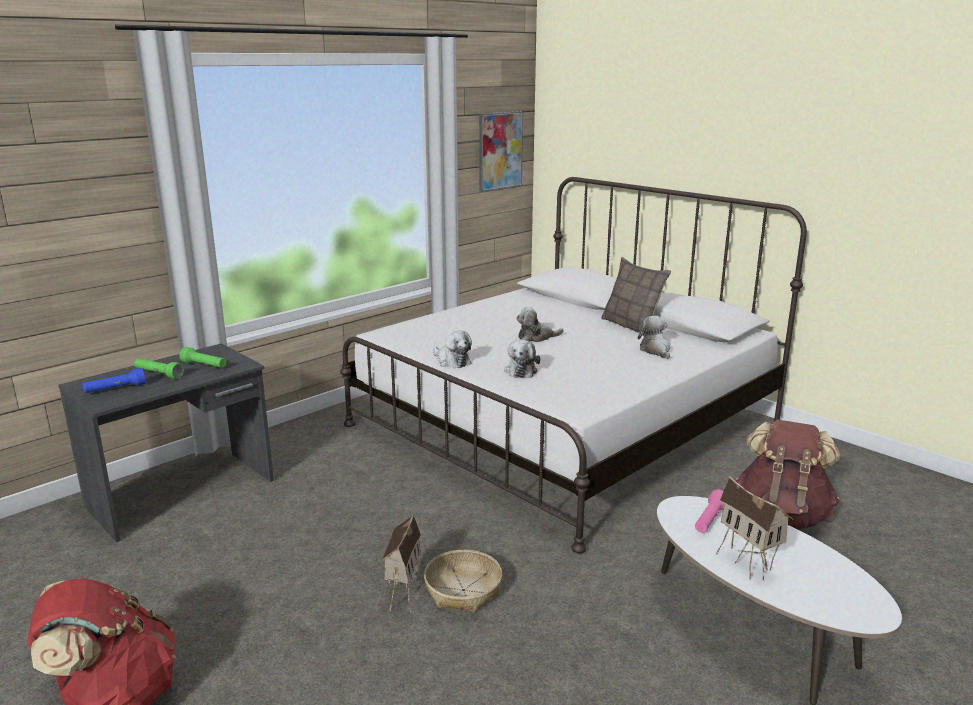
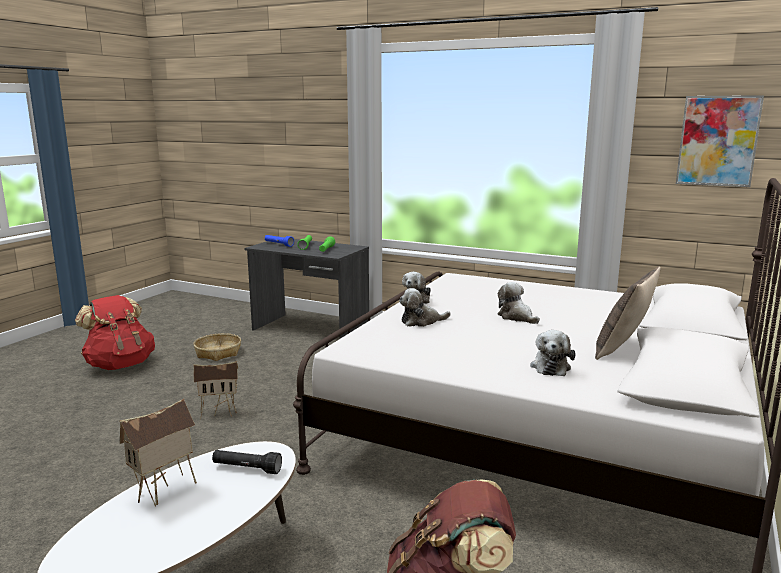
camera: 70 degrees right, 5 degrees down
basket [424,550,502,613] -> basket moved to [193,333,241,361]
plush toy [638,316,670,359] -> plush toy turned 135 degrees clockwise [530,330,576,376]
pink flashlight [695,490,724,533] -> black flashlight [212,450,282,474]

